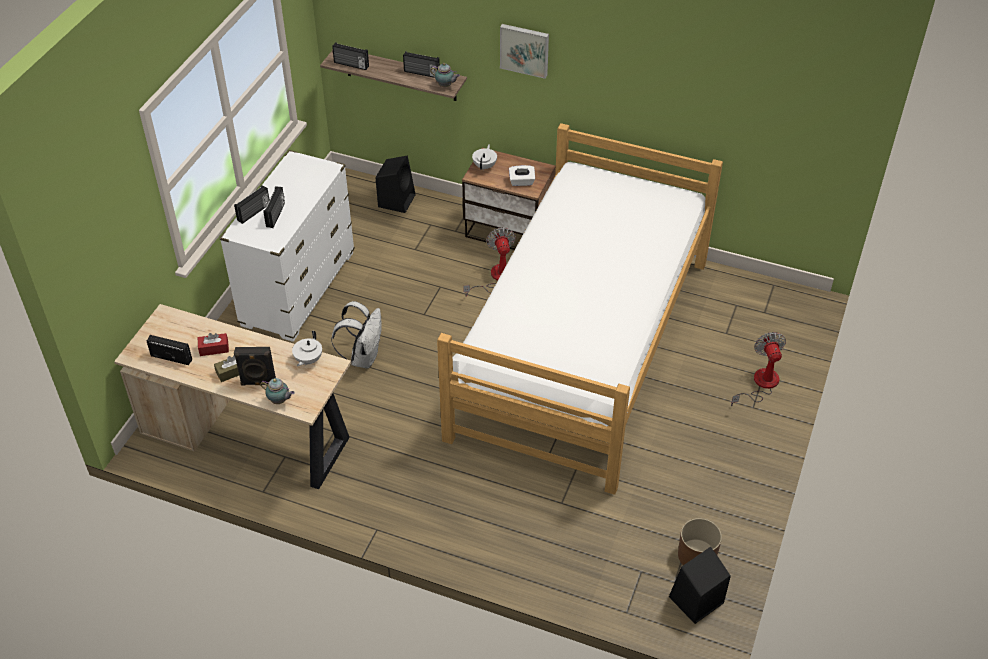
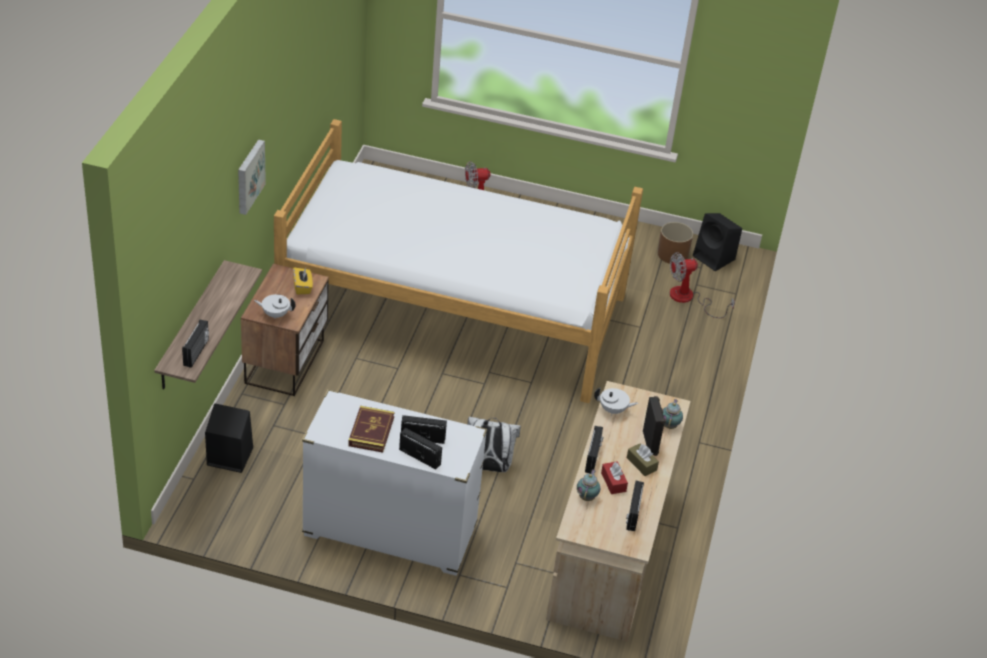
camera: 100 degrees left, 5 degrees down
radio [403,51,440,78] -> radio moved to [585,426,603,474]
teapot [430,63,460,87] -> teapot moved to [577,470,600,501]
fan [463,227,516,297] -> fan moved to [670,252,735,318]
white tissue box [509,165,535,186] -> yellow tissue box [293,267,313,295]
none -> book [348,406,394,453]

